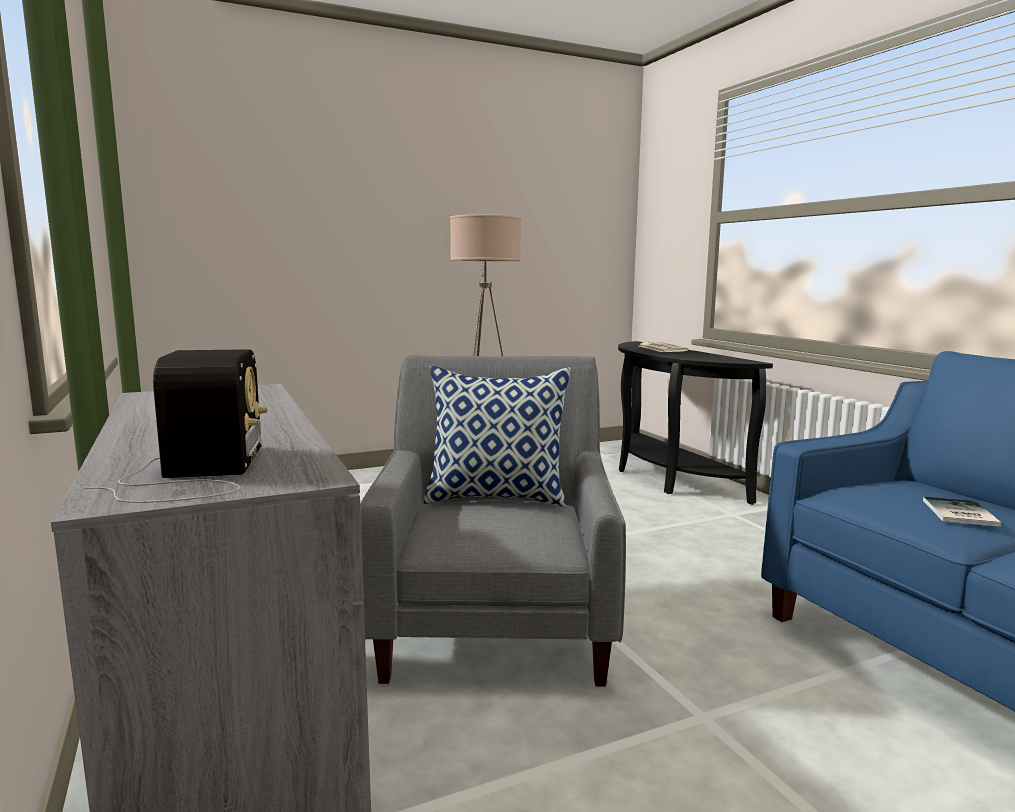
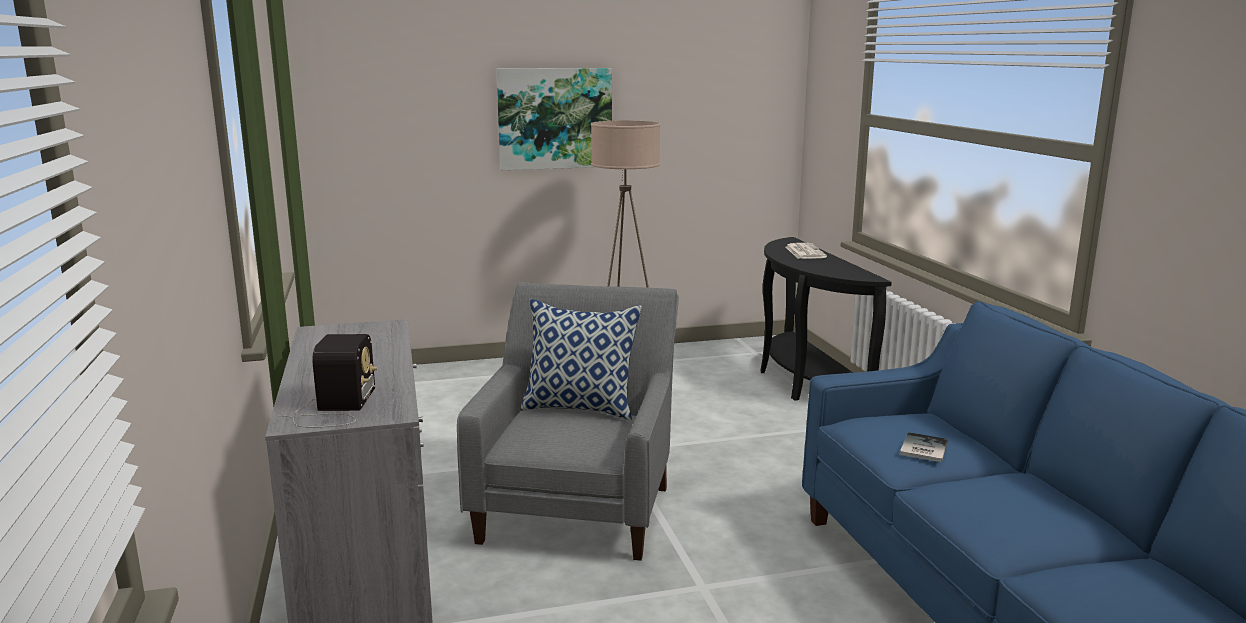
camera: 10 degrees right, 5 degrees up
none -> picture [496,68,612,170]

